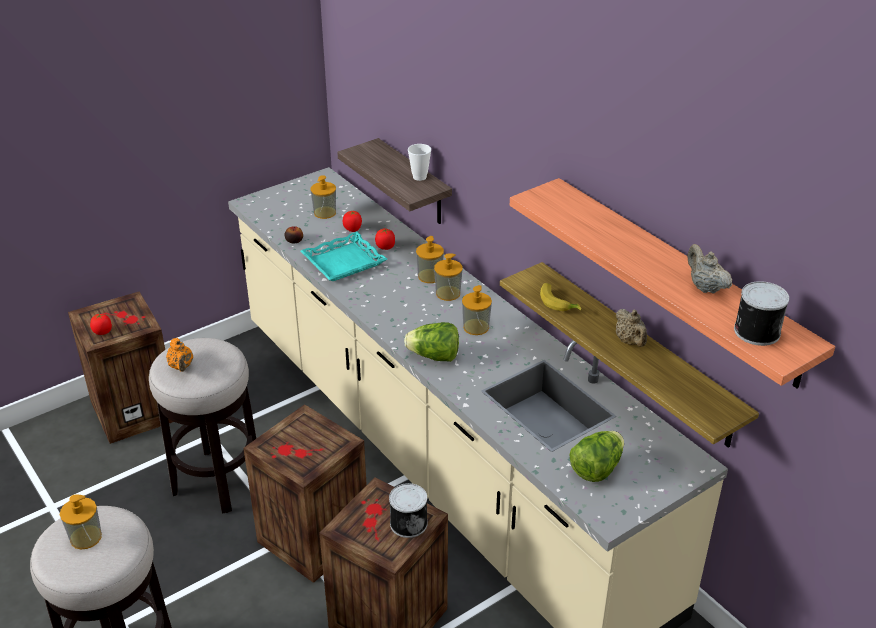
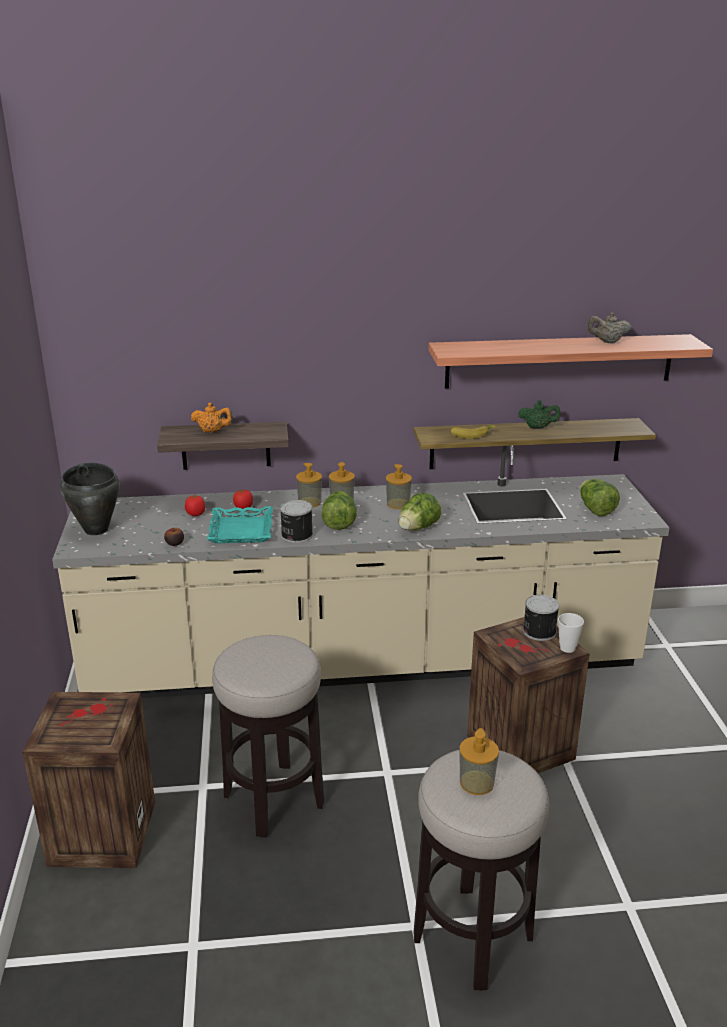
camera: 60 degrees left, 10 degrees down
tomato [90,313,112,335] -> none
orange teapot [166,338,193,372] -> orange teapot moved to [191,403,233,433]
crate [243,404,367,583] -> none
soap dispenser [311,175,336,219] -> none
cup [408,144,431,181] -> cup moved to [558,613,584,653]
beige teapot [615,309,647,347] -> green teapot [518,400,561,429]
can [734,281,789,346] -> can moved to [280,500,313,543]
none -> black cooking pot [60,463,120,535]
none -> lettuce [321,491,357,530]

